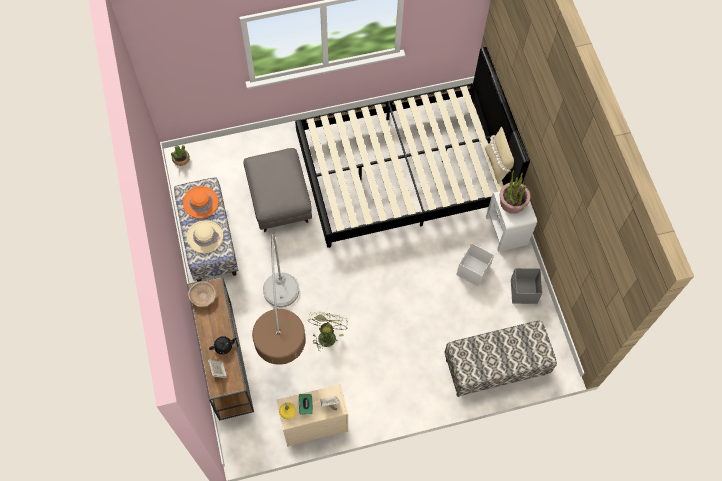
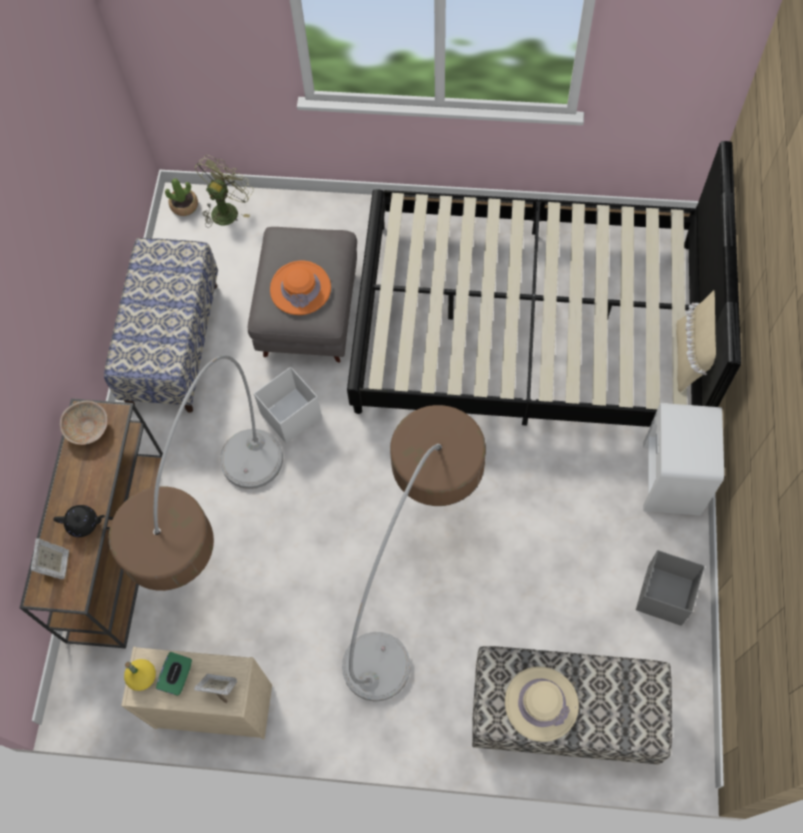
camera: 25 degrees right, 0 degrees up
orange hat [183,186,219,219] -> orange hat moved to [270,260,331,315]
beige hat [186,220,223,254] -> beige hat moved to [505,666,579,742]
green fan [308,312,348,351] -> green fan moved to [195,155,254,228]
white storage box [456,243,494,286] -> white storage box moved to [254,367,322,444]
potted plant [500,171,531,214] -> none
none -> floor lamp [342,405,486,702]

